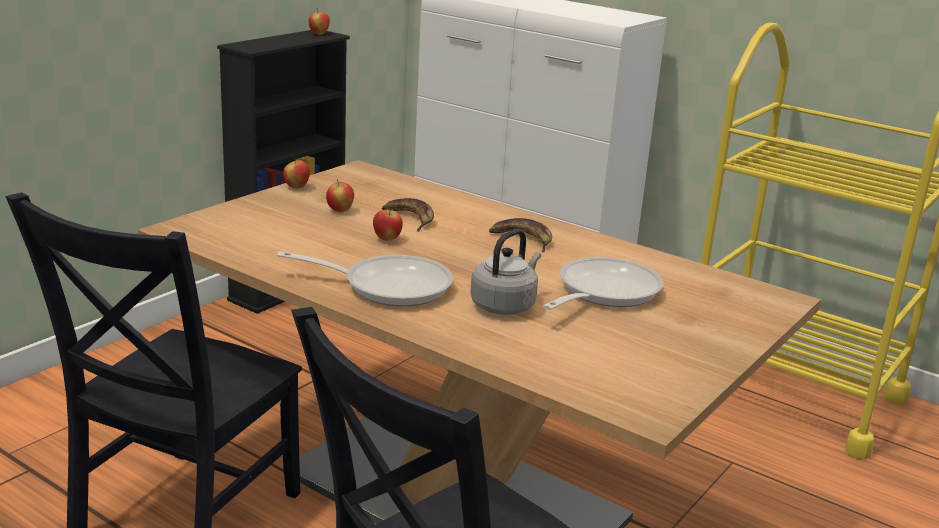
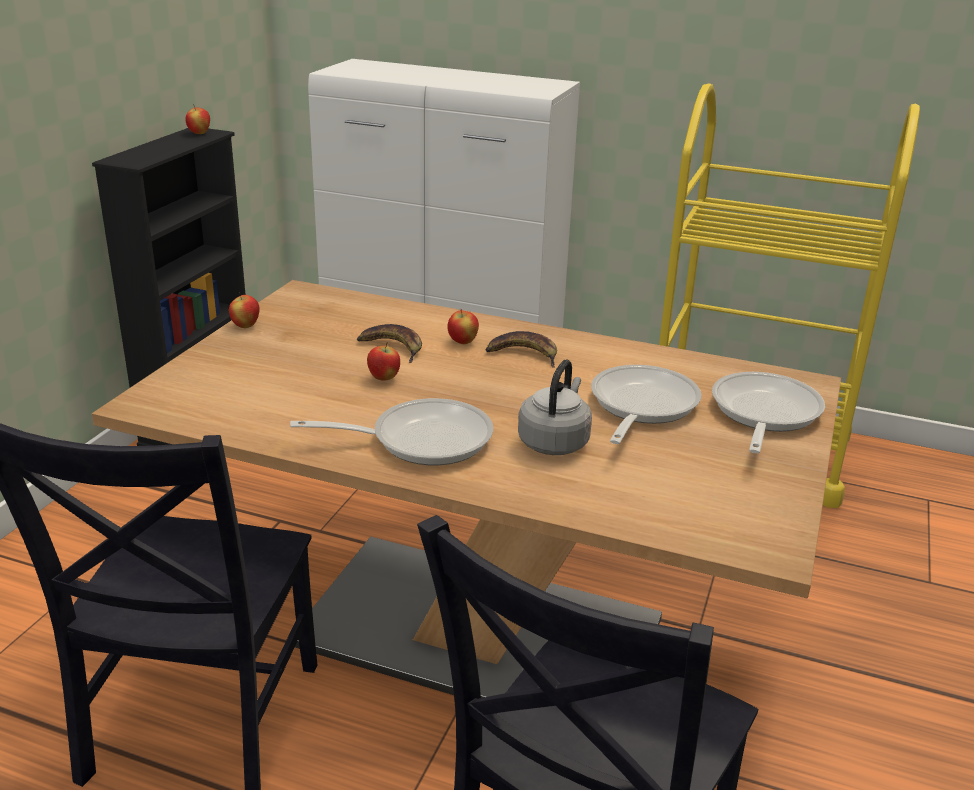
camera: 15 degrees left, 5 degrees up
apple [326,179,354,212] -> apple moved to [448,309,479,344]
none -> frying pan [712,372,825,454]

